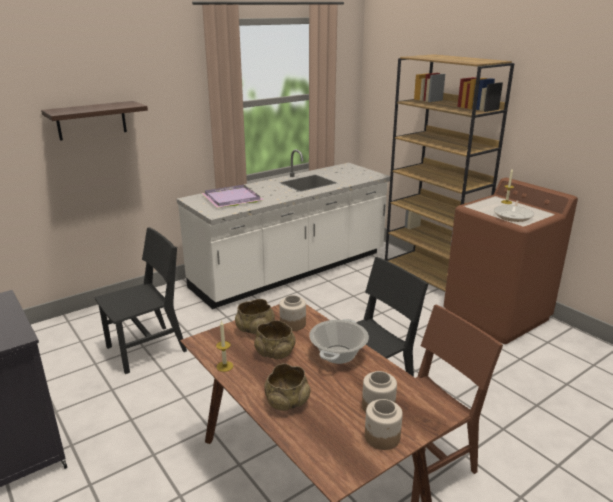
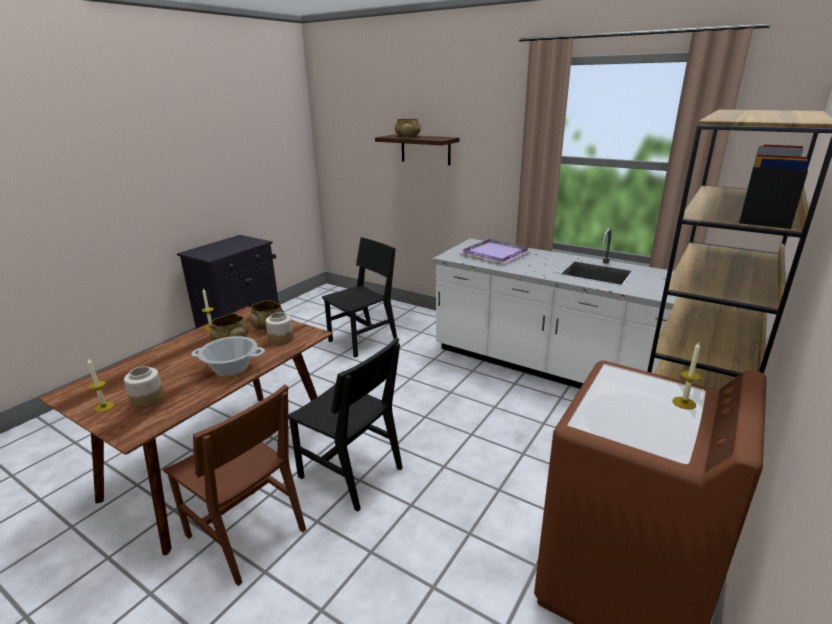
camera: 70 degrees right, 0 degrees up
black chair [95,227,187,374] -> black chair turned 75 degrees counterclockwise [322,237,397,358]
beige bowl [264,363,310,411] -> beige bowl moved to [395,119,421,138]
jar [365,399,403,450] -> candle [87,358,114,412]
frying pan [494,200,534,222] -> none

